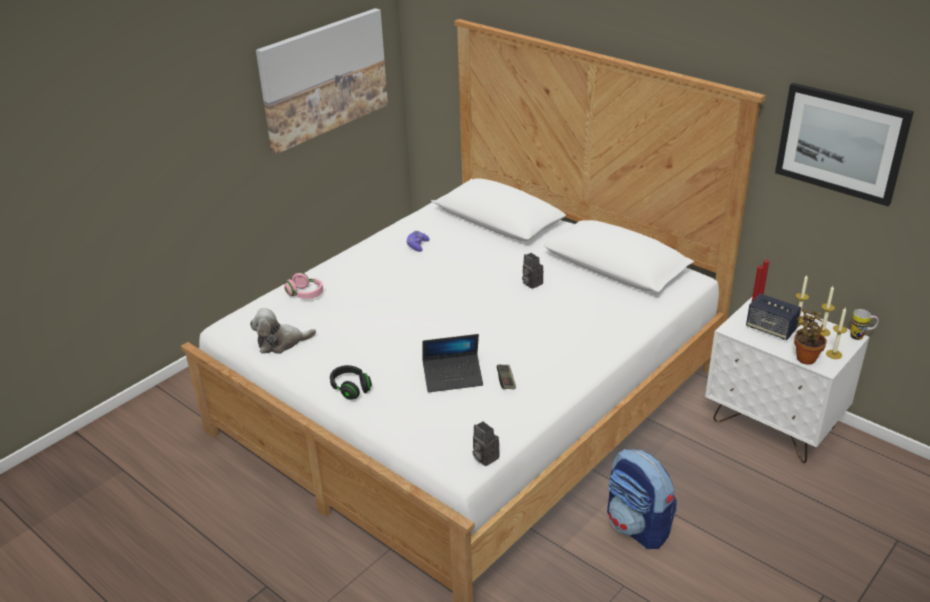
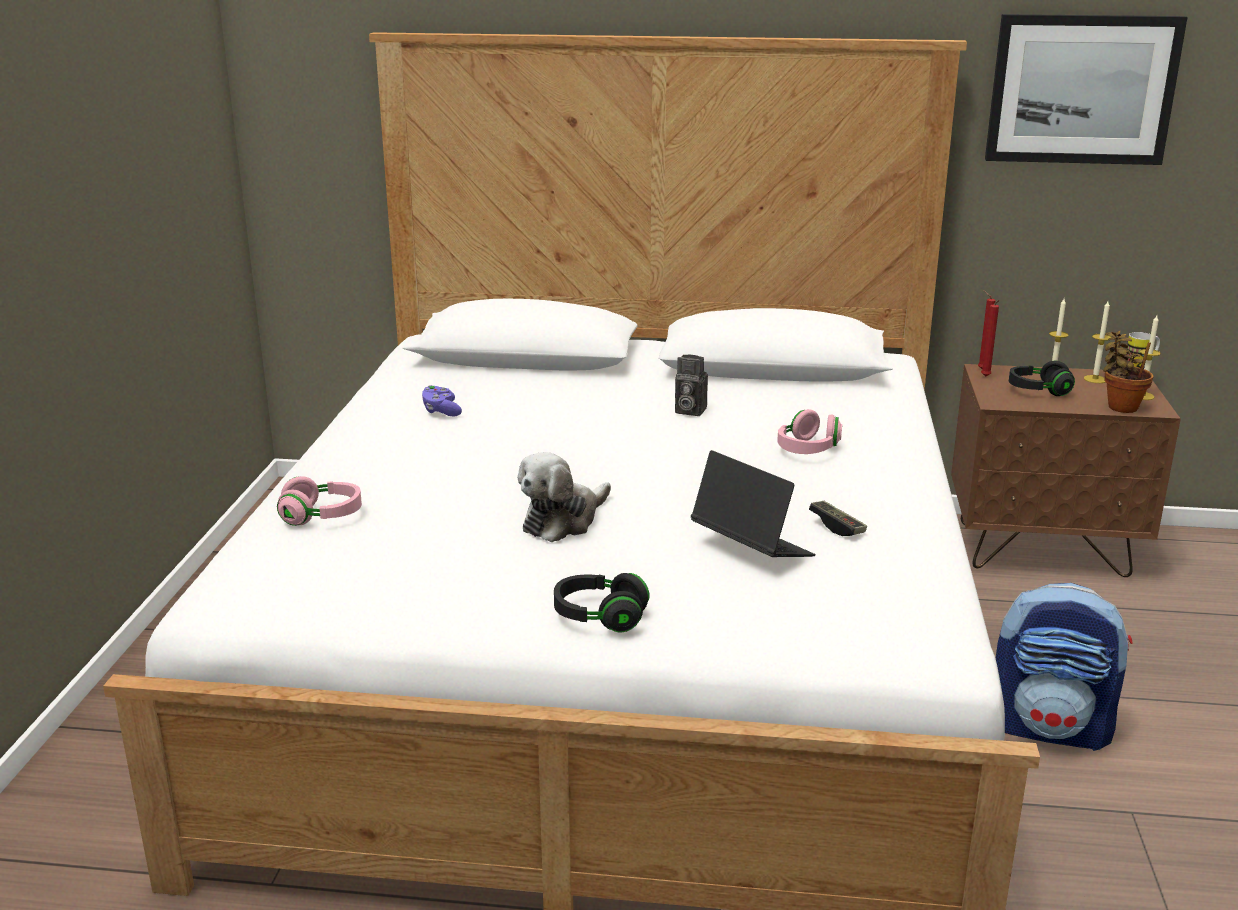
camera: 35 degrees left, 10 degrees down
plush toy [250,308,316,354] -> plush toy moved to [518,452,611,542]
picture [256,8,388,154] -> none
laptop [422,334,483,392] -> laptop turned 90 degrees counterclockwise [691,450,815,557]
camera [473,421,500,466] -> none
white nightstand [705,296,869,463] -> brown nightstand [951,364,1181,577]
speaker [746,293,801,340] -> black headphones [1009,361,1075,396]
none -> pink headphones [777,409,842,454]

